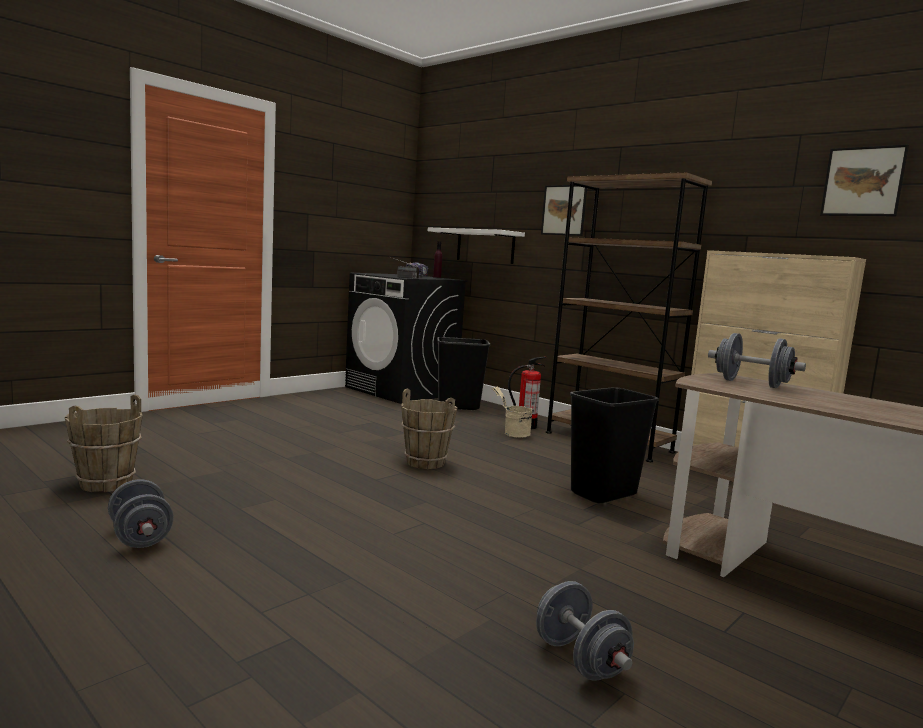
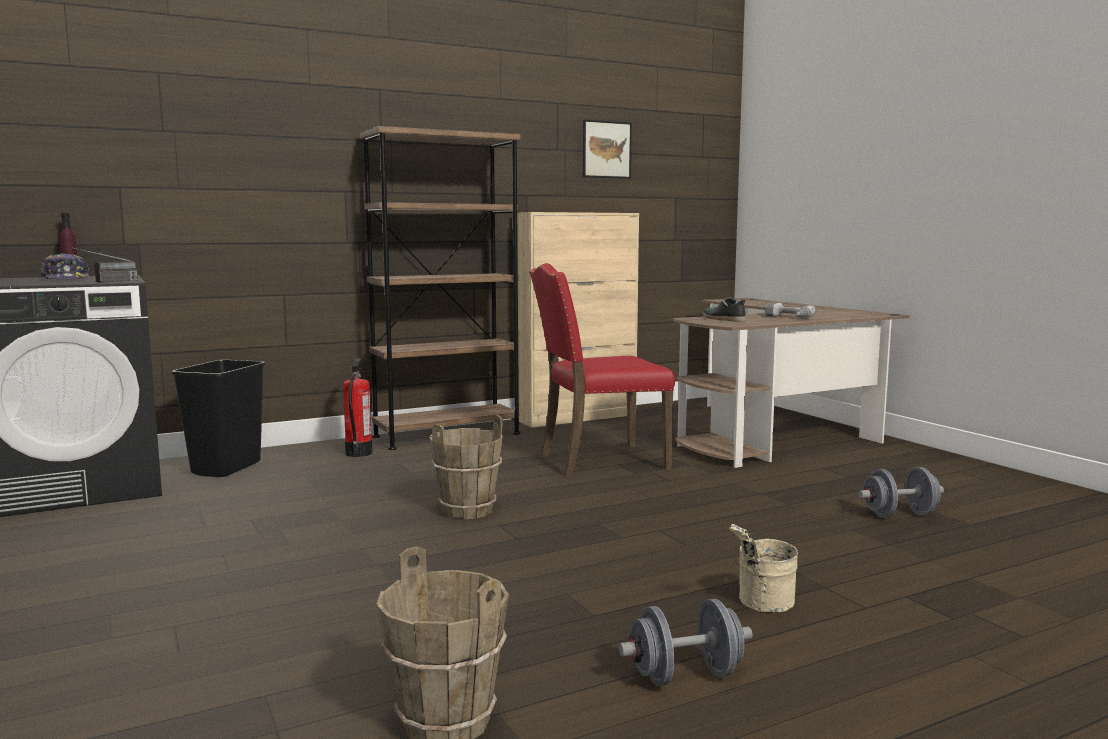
camera: 70 degrees left, 0 degrees up
white shelf [428,227,525,264] -> none
beige bucket [492,386,532,437] -> beige bucket moved to [729,524,798,612]
picture [541,185,587,236] -> none
black trash can [570,387,659,503] -> red chair [529,263,675,477]
grey dumbbell [708,333,806,388] -> shoe [703,297,746,322]
none -> power drill [765,302,817,318]

